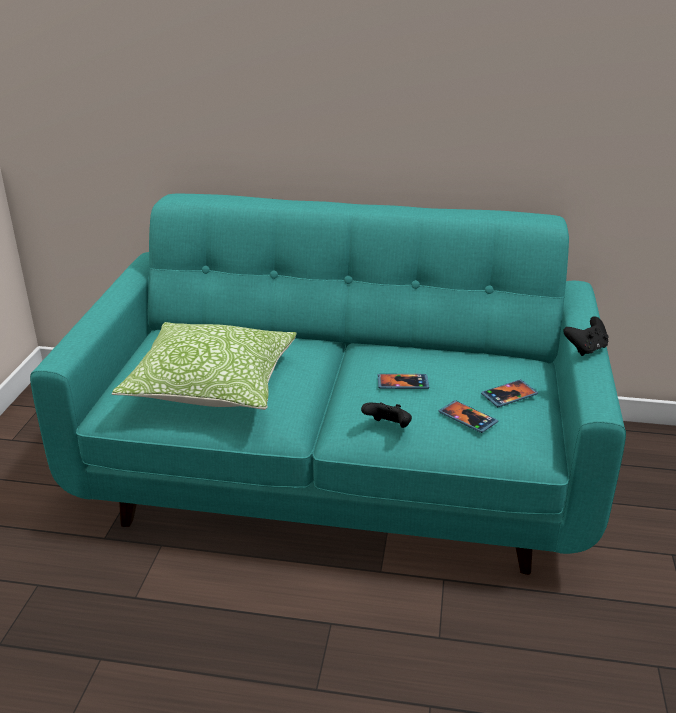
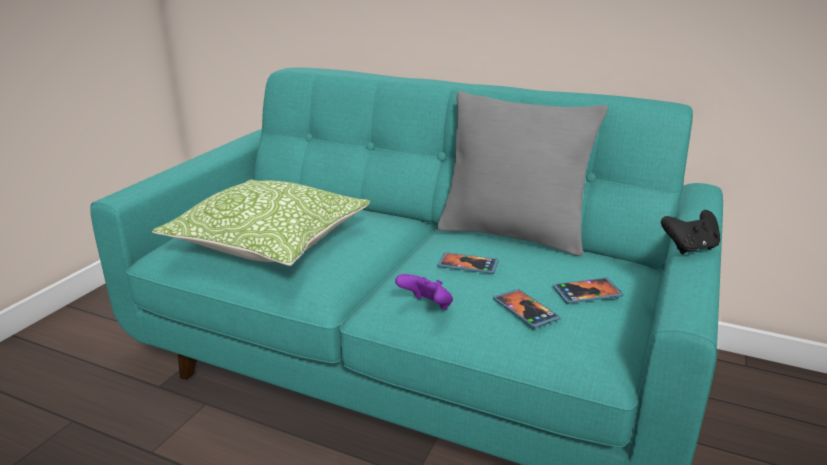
camera: 15 degrees right, 5 degrees down
black game controller [361,403,412,428] -> purple game controller [395,274,453,309]
none -> grey pillow [437,91,608,256]

